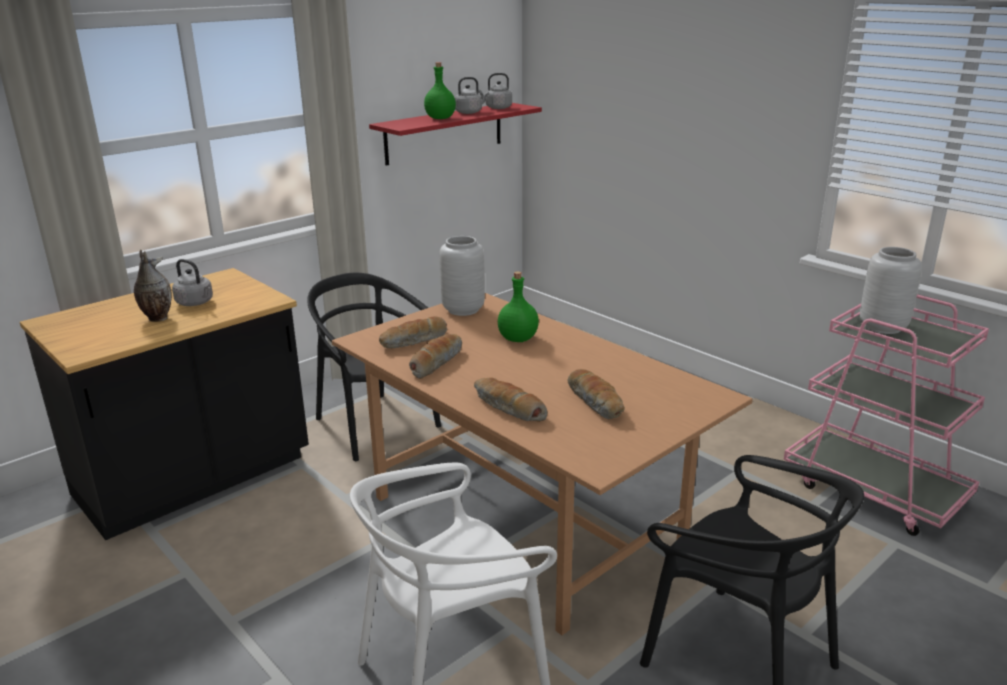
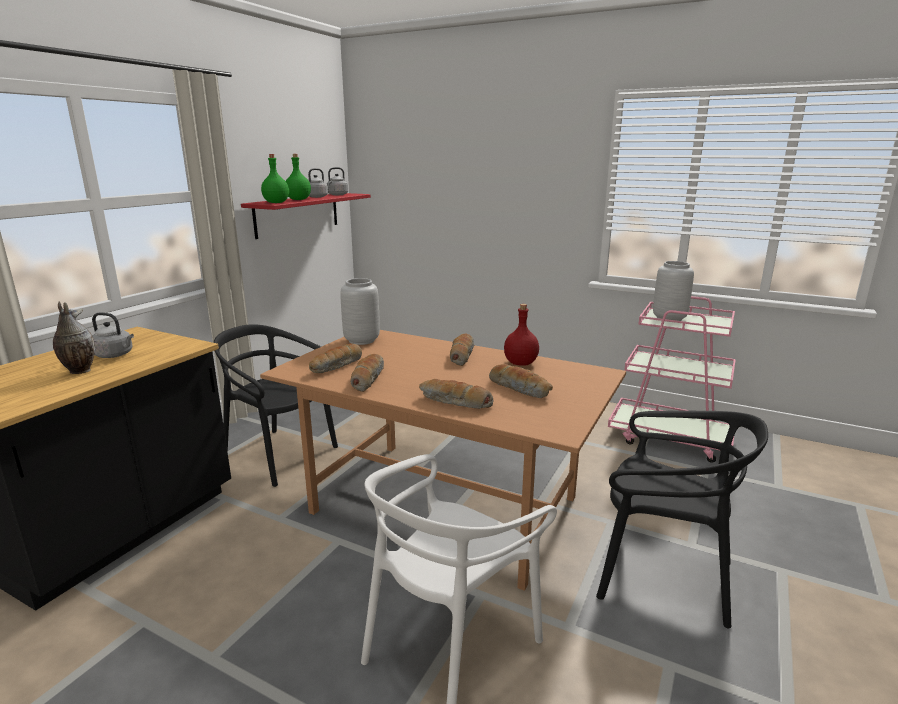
camera: 20 degrees left, 5 degrees down
green bottle [498,271,539,342] -> green bottle moved to [261,154,289,203]
none -> bread [450,333,474,366]
none -> red bottle [504,304,539,366]

